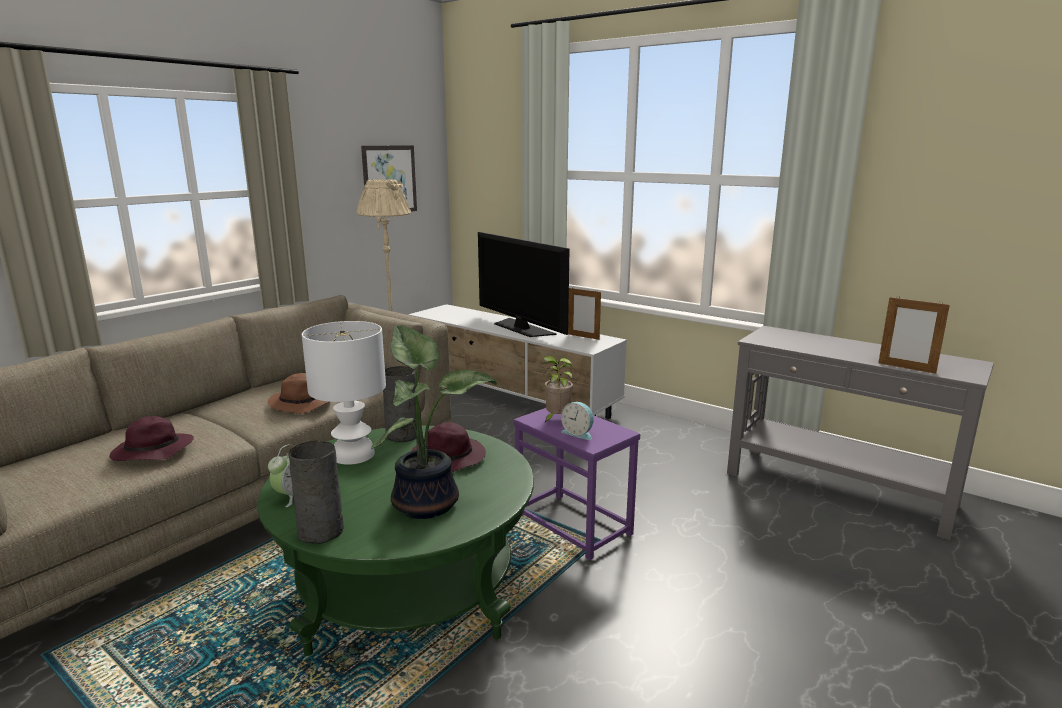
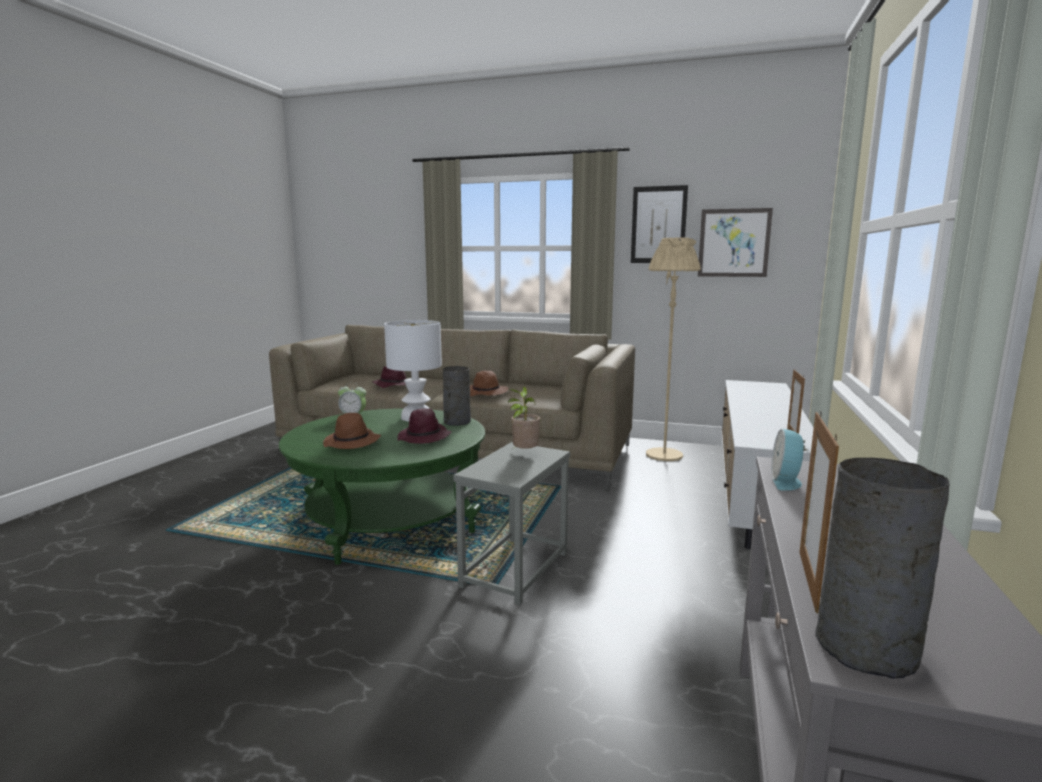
camera: 70 degrees right, 5 degrees down
grey vase [289,441,343,544] -> grey vase moved to [816,458,950,679]
potted plant [371,325,497,519] -> brown hat [323,413,381,449]
television [478,232,570,337] -> none
purple side table [514,408,640,560] -> grey side table [454,442,570,605]
alarm clock [561,402,594,440] -> alarm clock moved to [771,429,809,491]
none -> picture [631,185,688,263]

